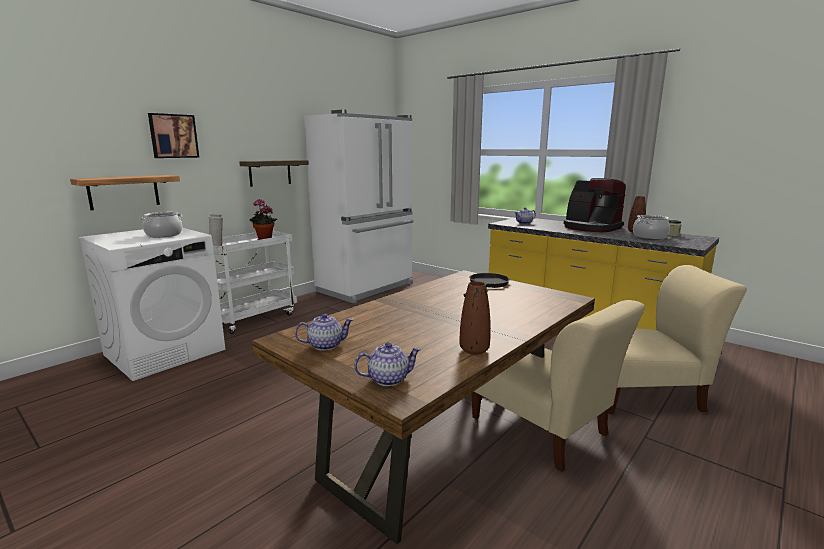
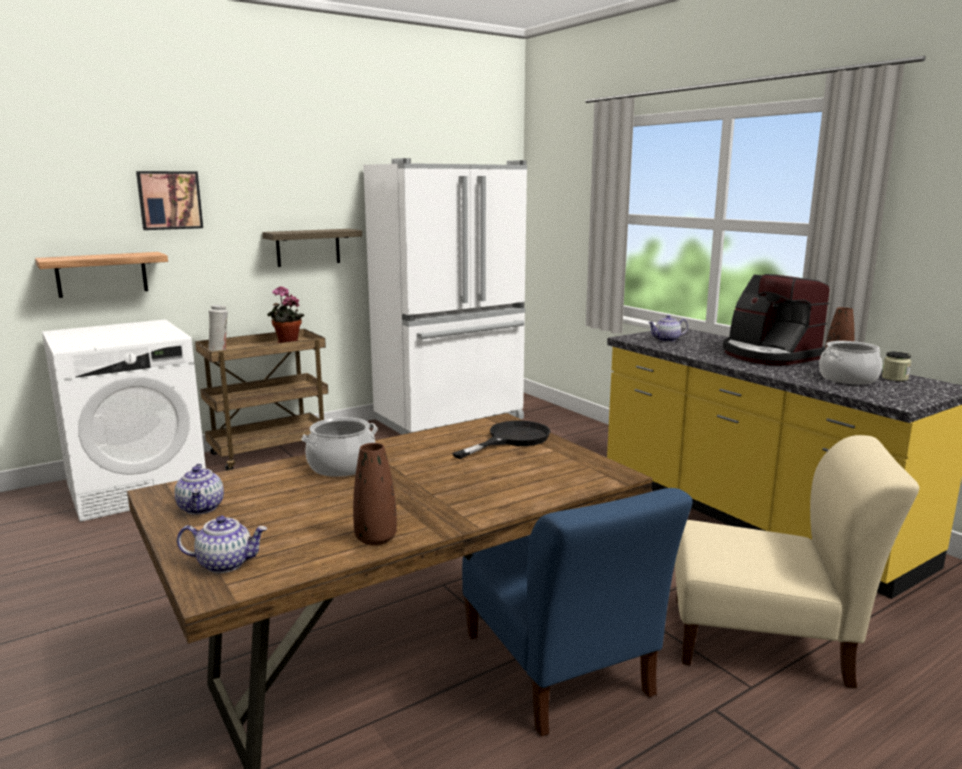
camera: 15 degrees right, 0 degrees up
cooking pot [140,212,183,237] -> cooking pot moved to [301,417,378,477]
white cart [213,231,297,334] -> brown cart [195,329,328,471]
teapot [295,313,353,351] -> teapot turned 75 degrees clockwise [174,464,224,515]
beige chair [472,300,645,472] -> blue chair [462,488,693,737]

